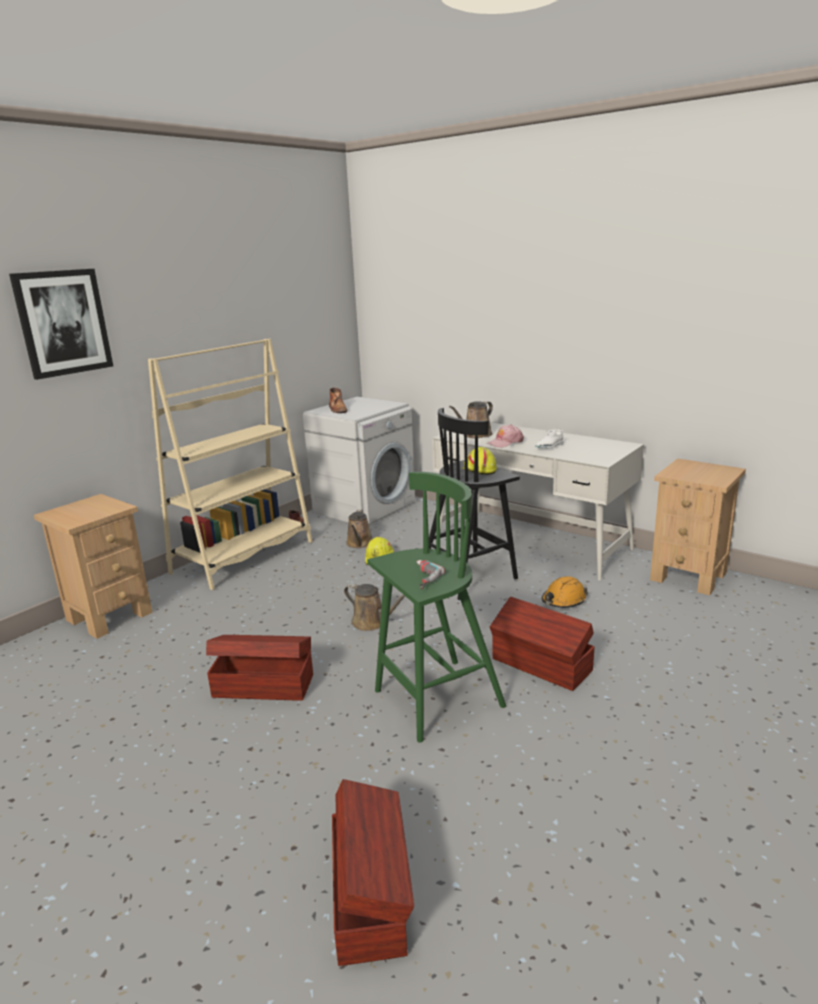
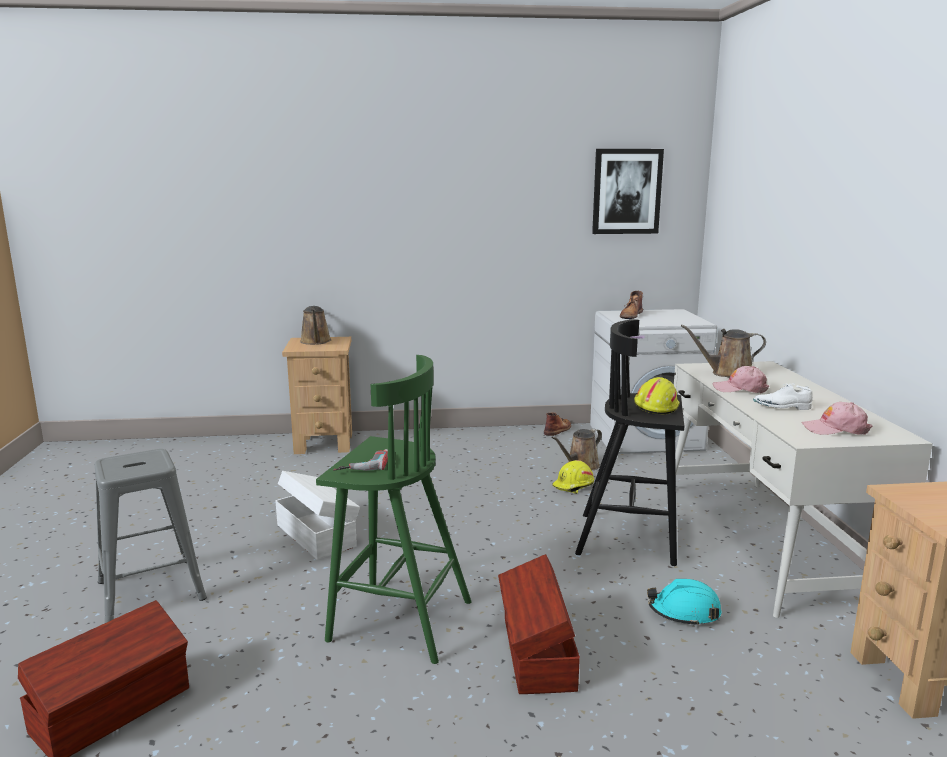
camera: 45 degrees right, 5 degrees down
picture [9,269,113,380] -> picture moved to [592,149,664,234]
beige bookcase [148,338,313,590] -> none
brown storage box [206,635,313,701] -> white storage box [275,471,360,560]
brown watering can [344,583,405,631] -> brown watering can moved to [300,306,331,345]
orange hard hat [542,576,588,608] -> turquoise hard hat [647,579,721,627]
none -> grey stool [94,449,207,623]
none -> pink cap [801,402,872,435]

